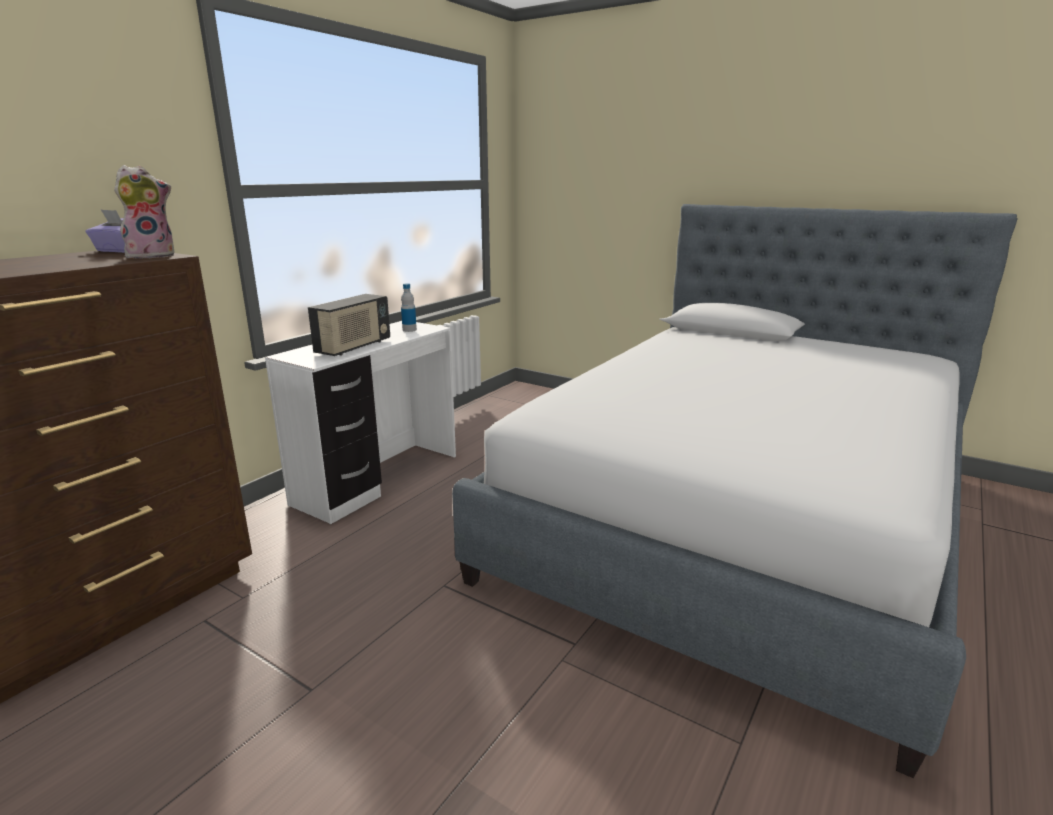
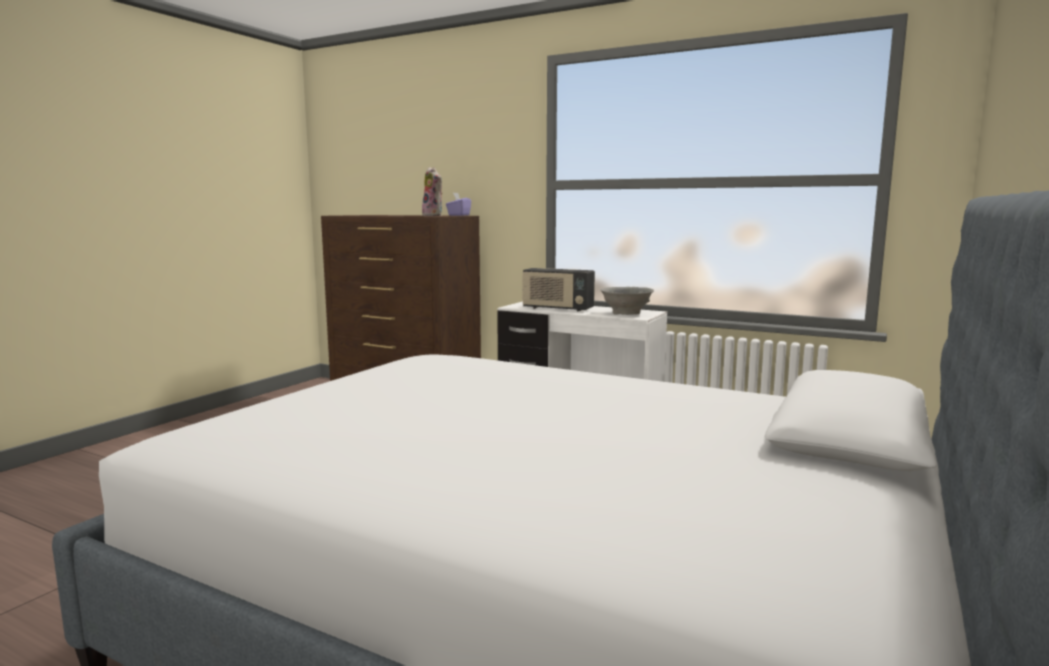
camera: 85 degrees right, 10 degrees down
bottle [401,283,417,332] -> grey bowl [600,287,654,315]

